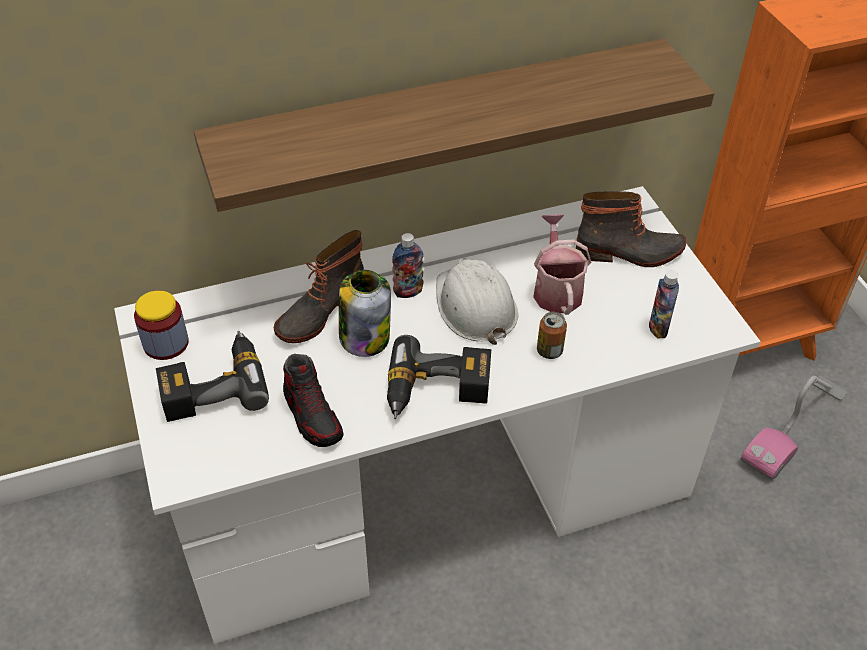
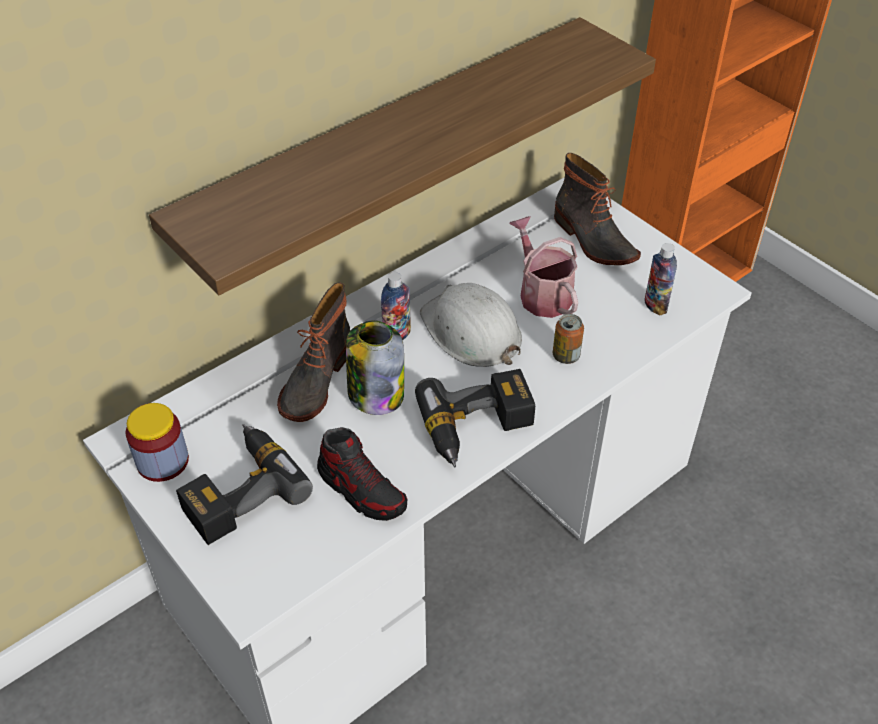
camera: 20 degrees left, 0 degrees up
boot [576,191,686,267] -> boot turned 75 degrees clockwise [554,153,641,265]
vacuum cleaner [741,376,847,480] -> none

